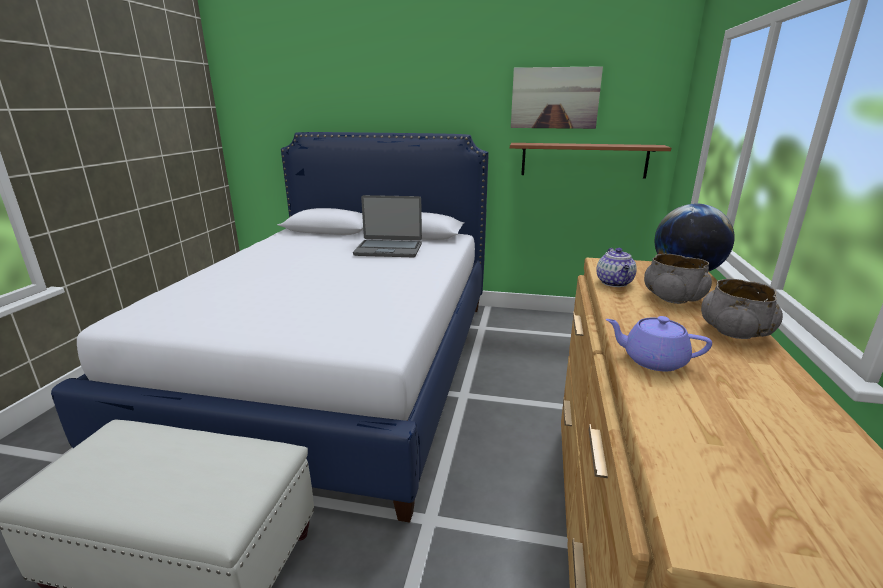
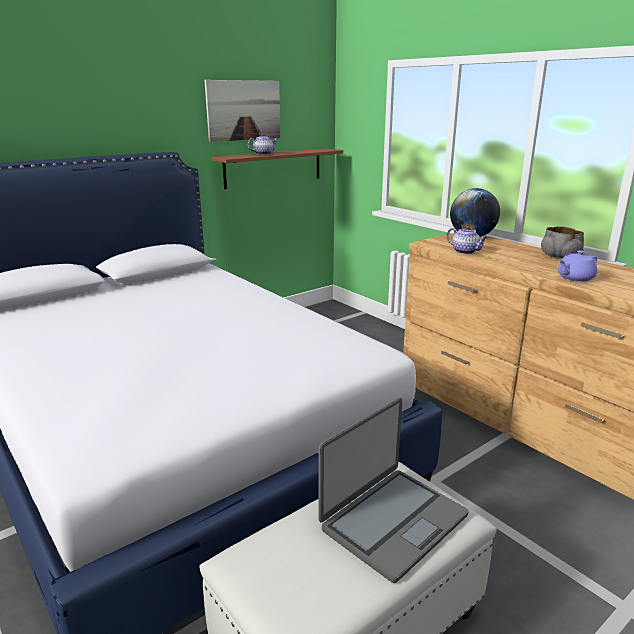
camera: 50 degrees left, 0 degrees up
laptop [353,195,422,257] -> laptop moved to [318,398,469,583]
grey bowl [644,254,712,304] -> none
none -> teapot [248,134,278,155]

